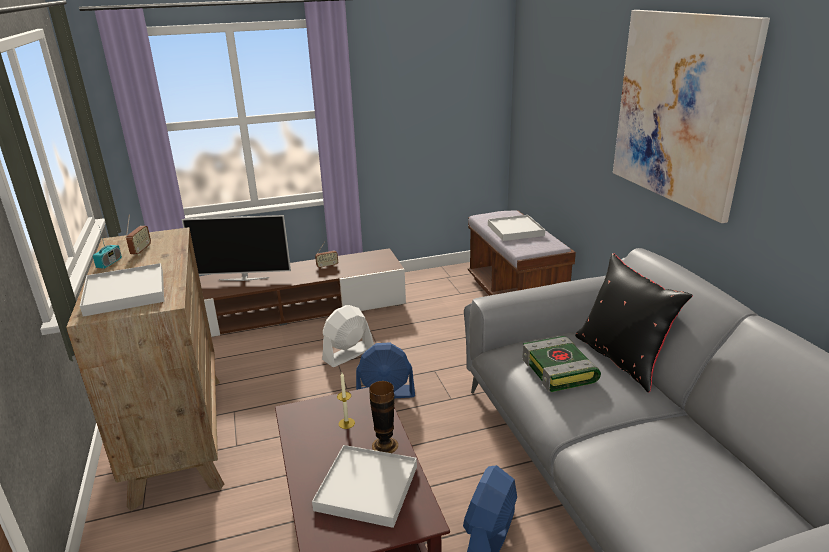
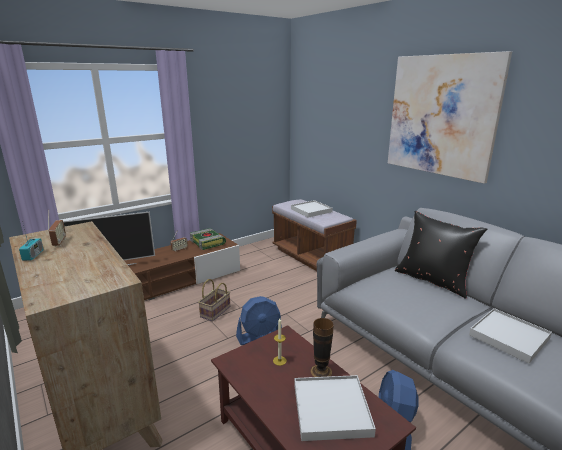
camera: 20 degrees left, 5 degrees down
white tray [80,263,164,317] -> white tray moved to [469,308,552,364]
white fan [322,305,374,367] -> basket [198,279,230,321]
book [522,336,601,392] -> book moved to [190,228,226,250]

